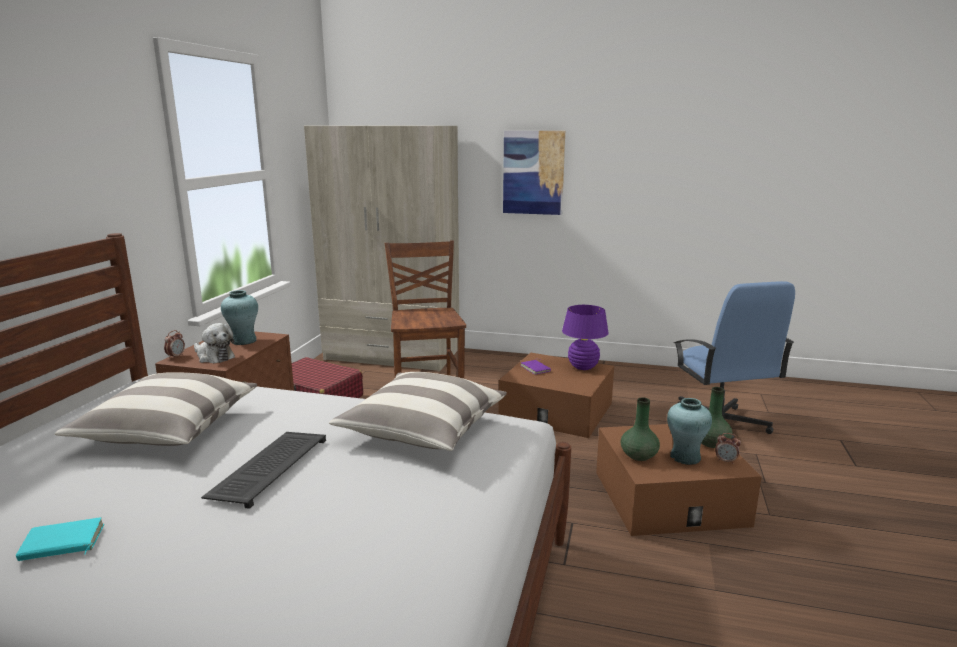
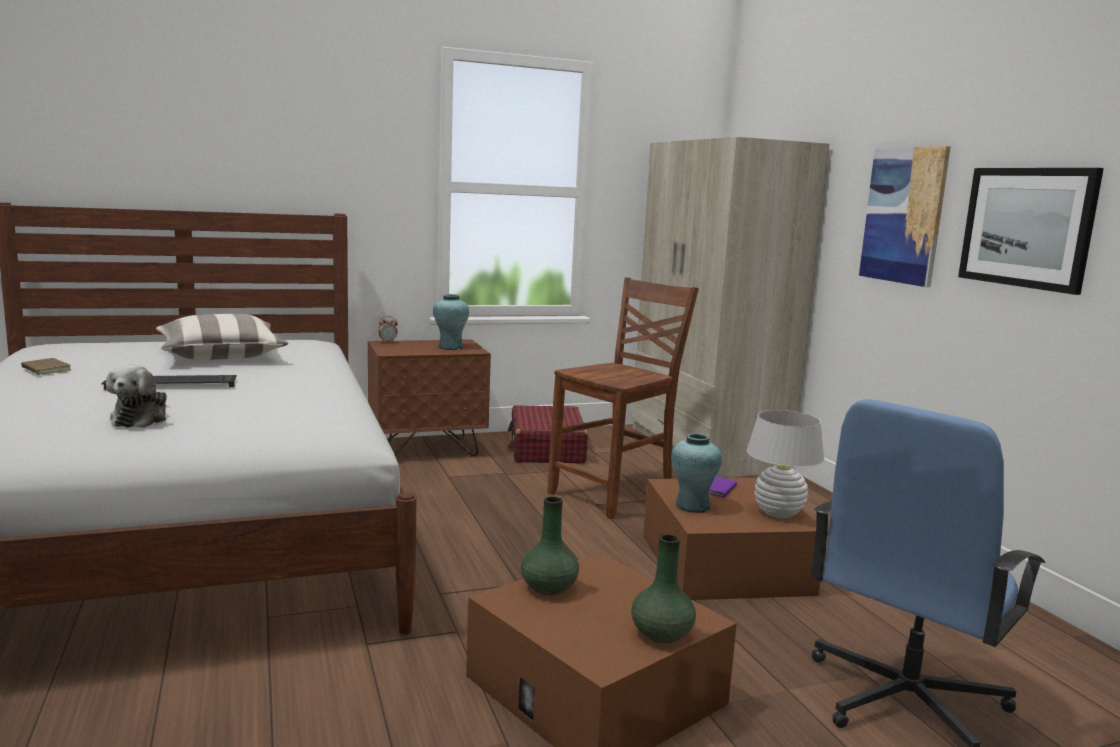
camera: 55 degrees right, 5 degrees down
turquoise book [16,517,104,561] -> brown book [21,358,71,375]
plush toy [194,323,235,363] -> plush toy moved to [106,364,167,428]
pillow [329,372,507,451] -> none
purple table lamp [562,305,609,370] -> white table lamp [747,410,824,518]
turquoise vase [667,398,712,465] -> turquoise vase moved to [671,433,722,513]
alarm clock [715,433,741,464] -> none
none -> picture [958,168,1104,295]

